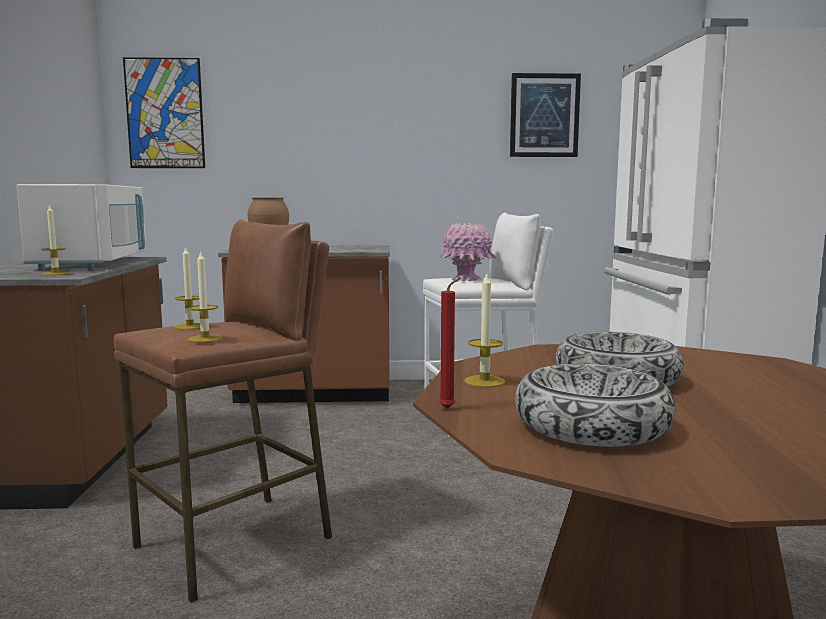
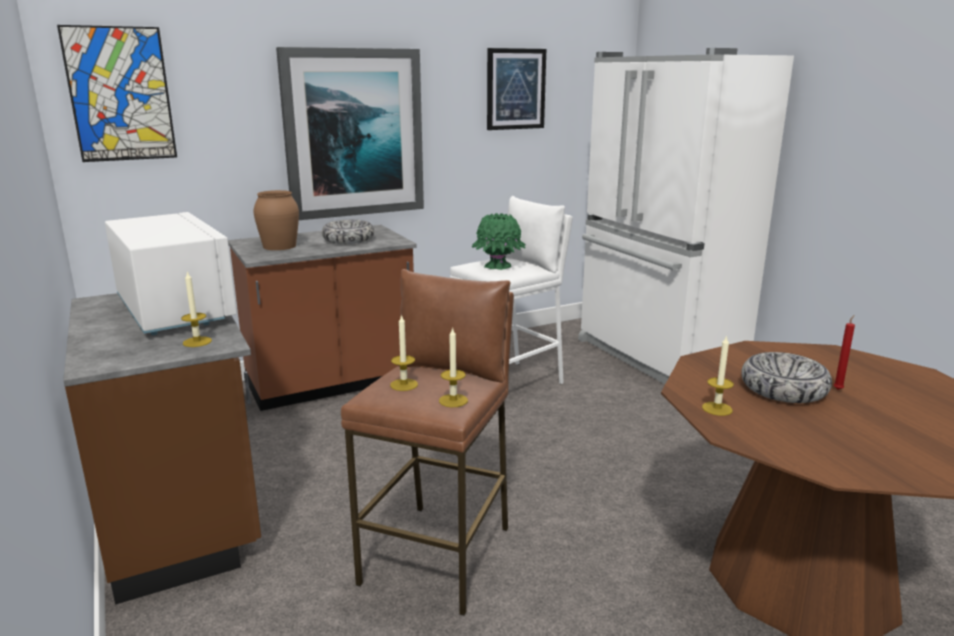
camera: 25 degrees left, 10 degrees up
pink vase [438,223,497,281] -> green vase [471,213,526,270]
red candle [439,277,461,409] -> red candle moved to [833,315,855,390]
bowl [515,363,676,447] -> bowl moved to [322,220,374,244]
none -> picture [276,47,424,220]

